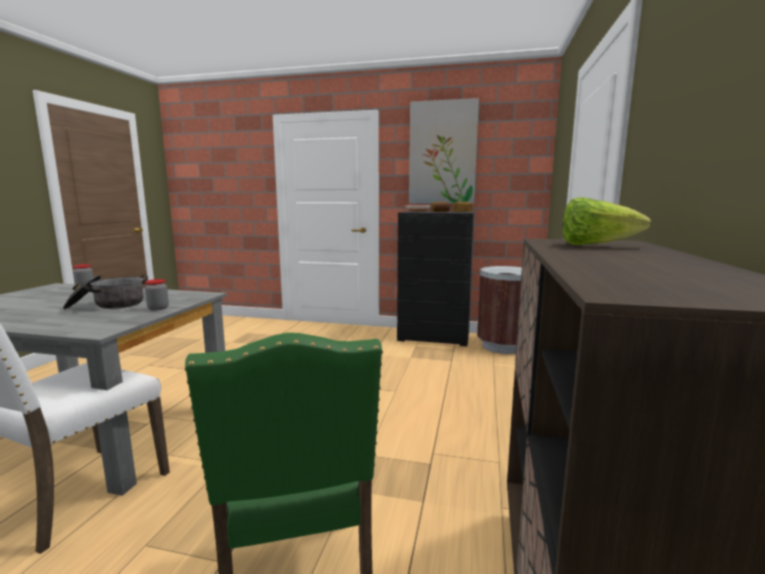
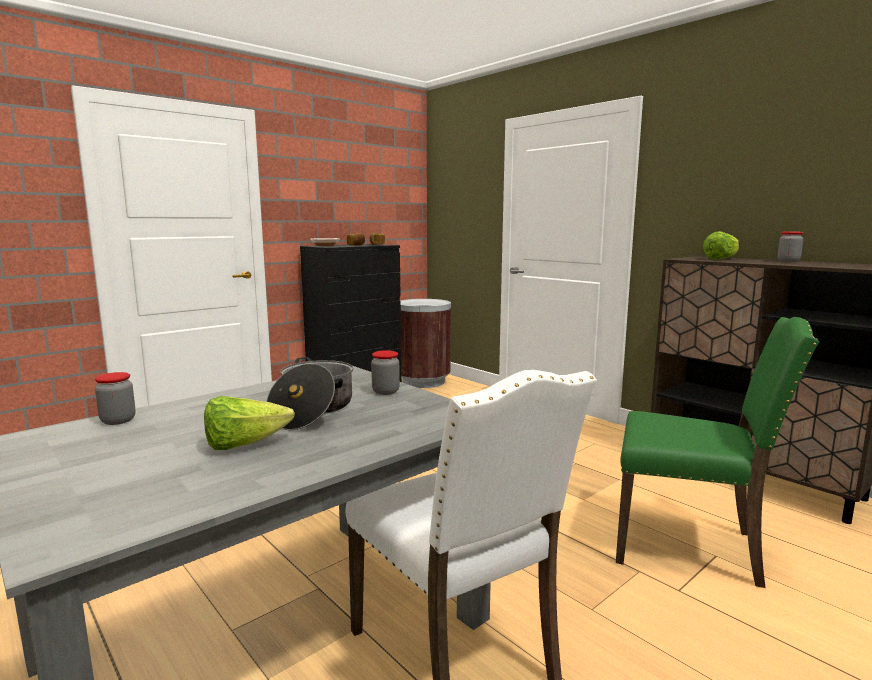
camera: 55 degrees left, 0 degrees up
picture [409,98,479,204] -> none
none -> lettuce [204,396,295,450]
none -> jar [778,231,803,262]

